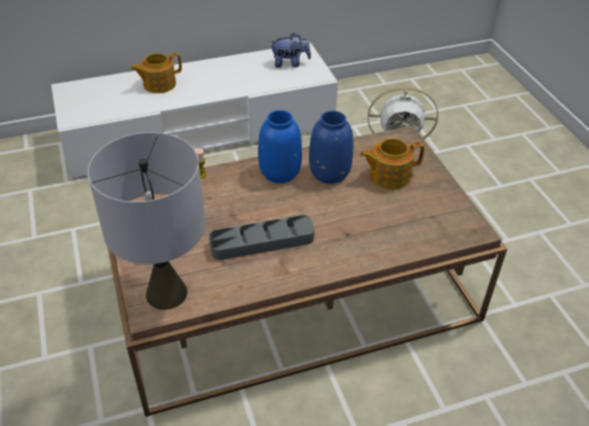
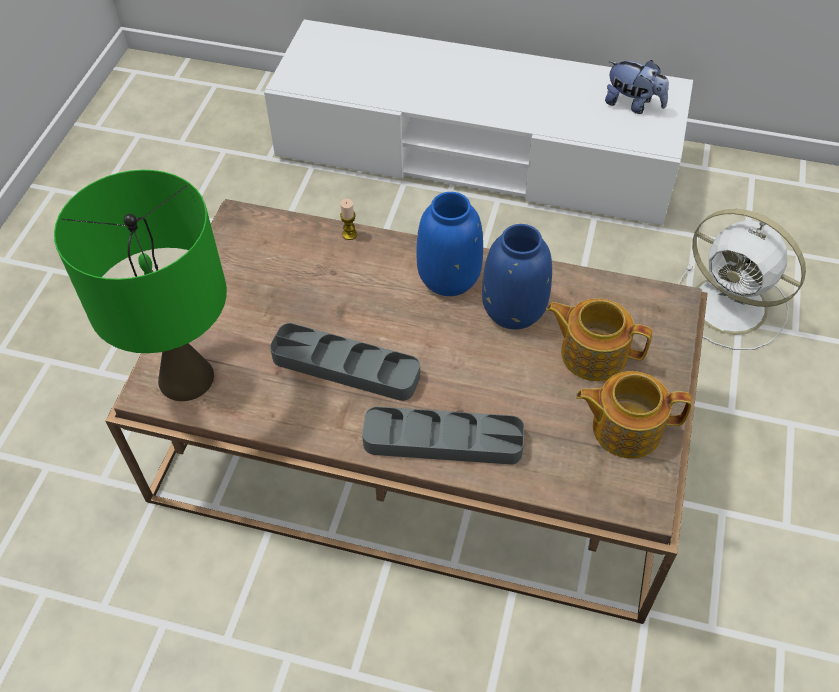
camera: 35 degrees right, 10 degrees up
grey table lamp [88,132,205,310] -> green table lamp [54,170,227,401]
teapot [130,53,182,93] -> teapot moved to [576,371,692,458]
none -> grey tray [362,407,524,465]

